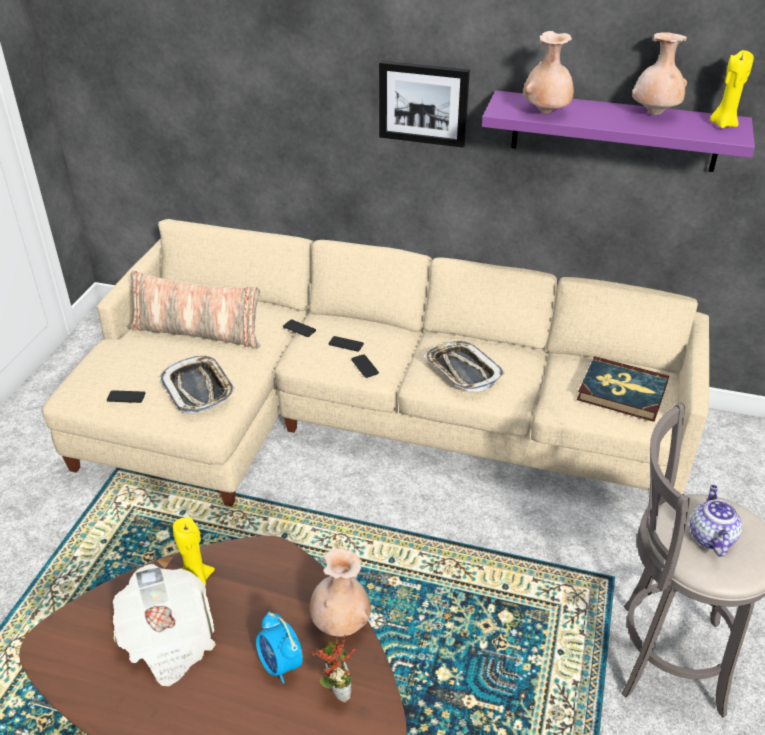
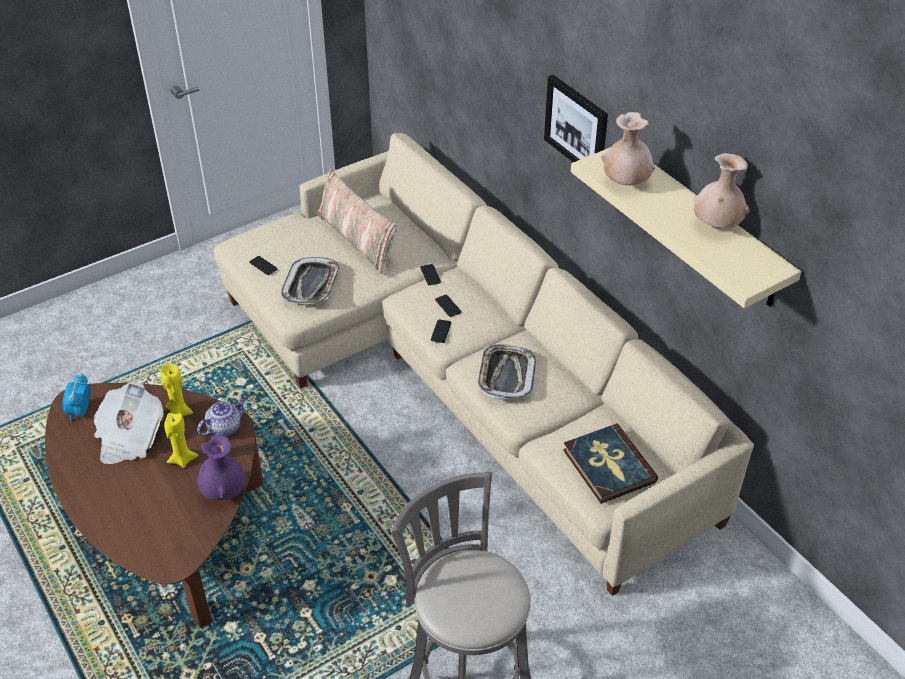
camera: 40 degrees right, 5 degrees up
alarm clock [256,611,303,684] -> alarm clock moved to [62,373,90,421]
beige vase [309,548,371,637] -> purple vase [198,435,246,500]
potted plant [311,634,355,702] -> none
purple shelf [482,91,755,172] -> beige shelf [571,147,801,308]
teapot [690,485,743,557] -> teapot moved to [197,397,246,437]
yellow candle [710,50,754,128] -> yellow candle moved to [164,413,198,468]

